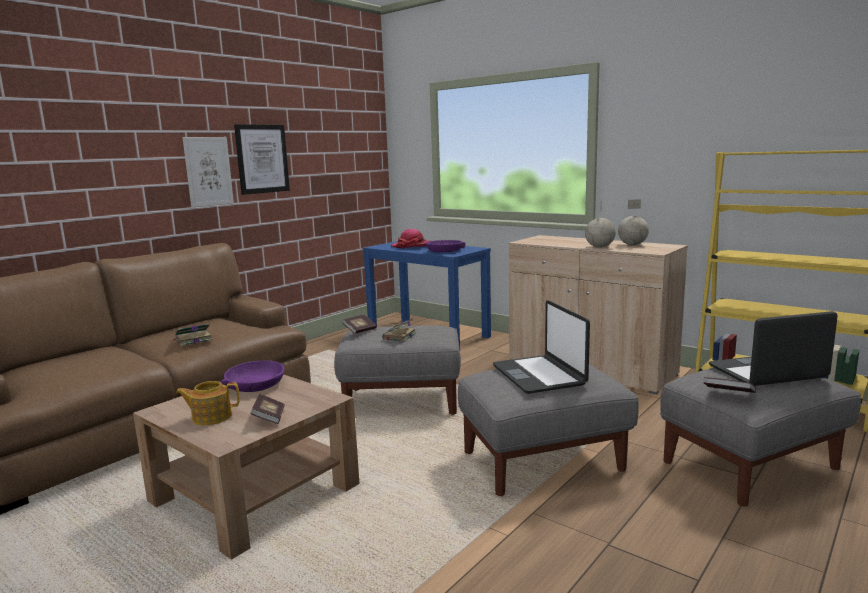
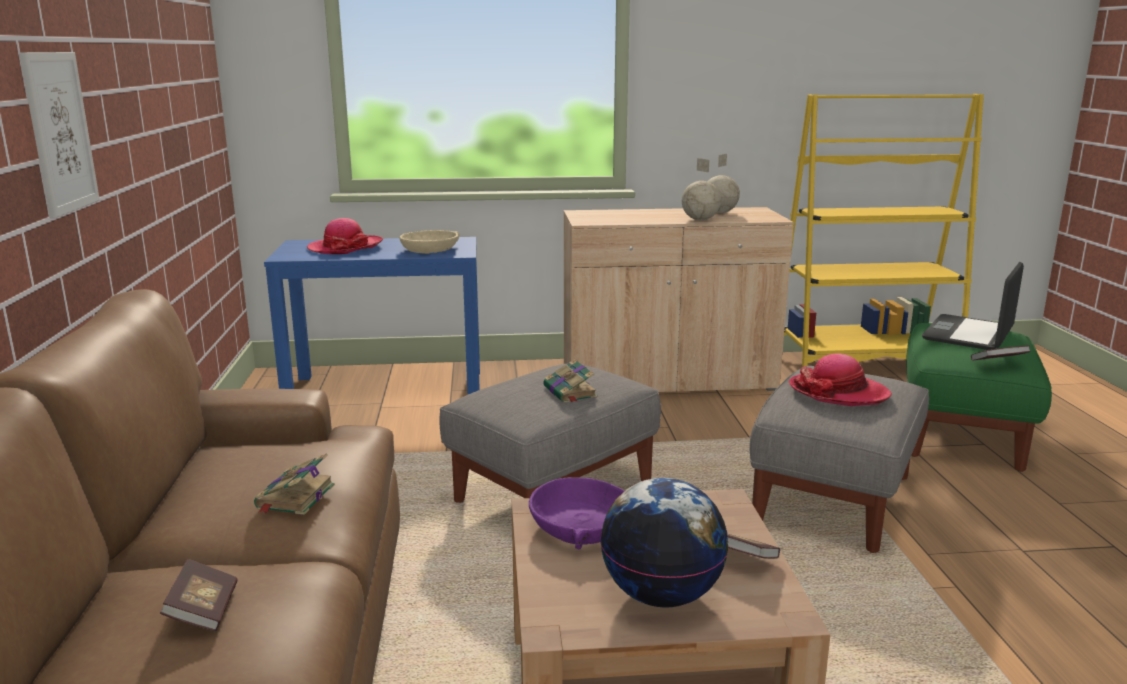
camera: 45 degrees left, 5 degrees up
teapot [175,381,240,425] -> globe [600,478,729,608]
picture [234,124,290,195] -> none
book [343,315,377,334] -> book moved to [160,559,238,631]
purple bowl [426,240,466,253] -> beige bowl [400,230,459,254]
laptop [493,300,590,394] -> hat [789,354,892,406]
grey ottoman [660,368,861,507] -> green ottoman [906,323,1052,472]

